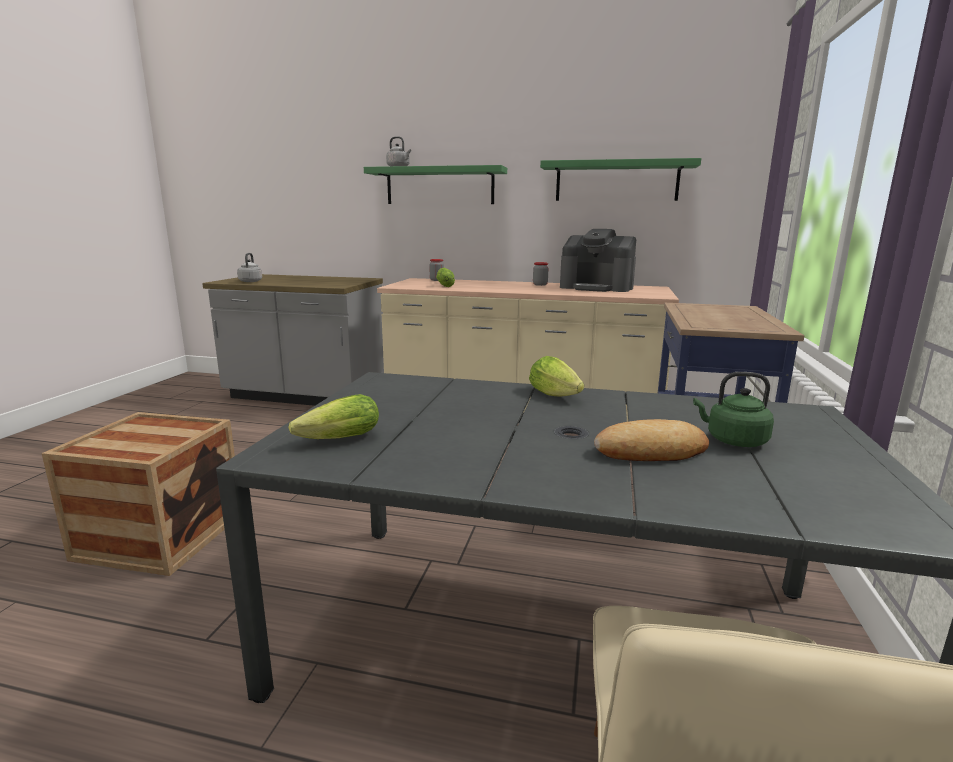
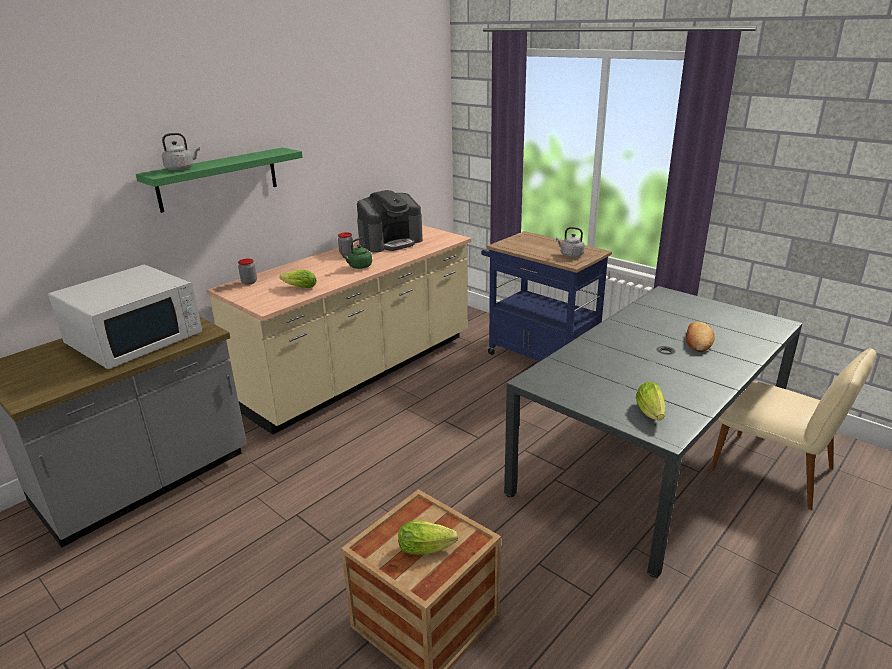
camera: 60 degrees left, 10 degrees up
grey kettle [237,253,262,282] -> grey kettle moved to [556,227,585,257]
lettuce [529,356,584,396] -> lettuce moved to [398,521,458,555]
green shelf [540,158,701,201] -> none
green kettle [693,372,774,447] -> green kettle moved to [343,238,372,269]
none -> white microwave [48,264,202,369]

